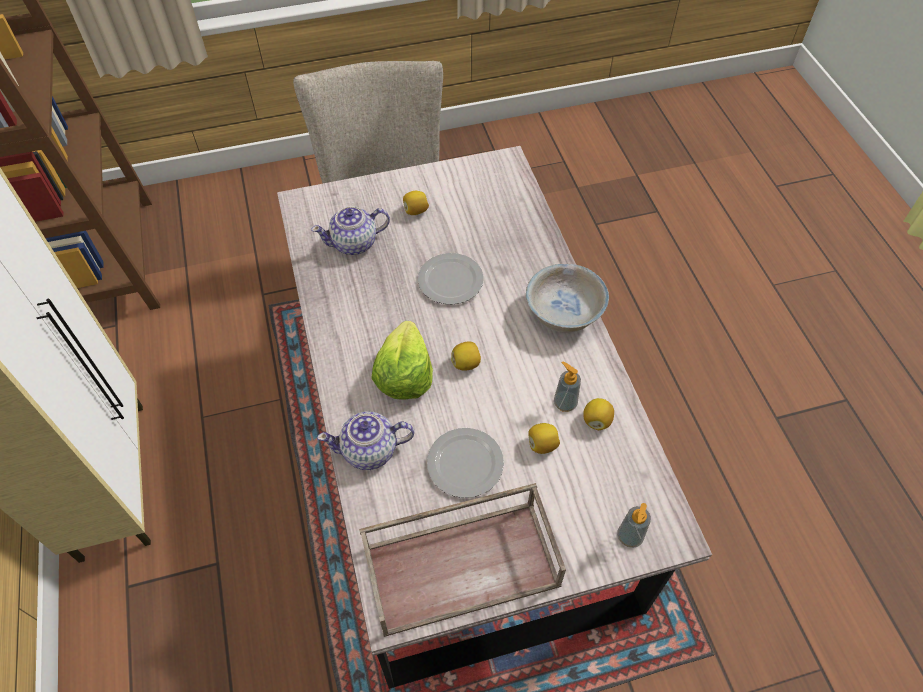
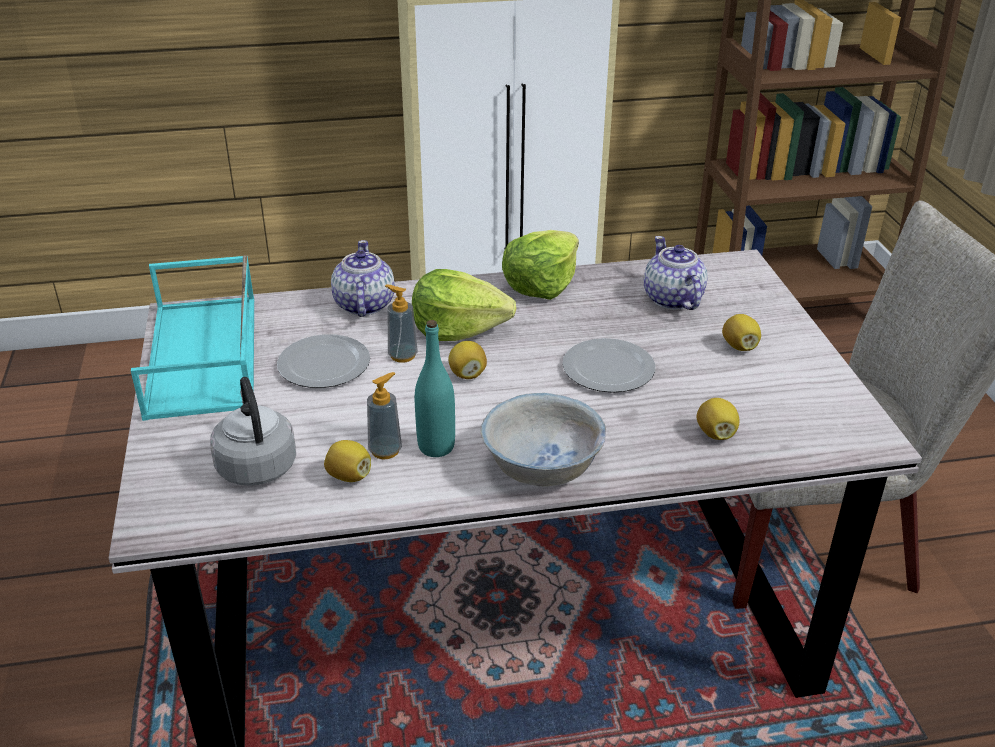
camera: 95 degrees right, 20 degrees down
brown tray [359,483,566,637] -> turquoise tray [131,255,254,421]
lemon [528,423,560,454] -> lemon moved to [697,398,739,440]
soap dispenser [617,503,651,548] -> soap dispenser moved to [385,285,418,363]
none -> grey kettle [210,377,296,486]
none -> turquoise bottle [415,320,455,457]
none -> lettuce [502,230,579,300]

